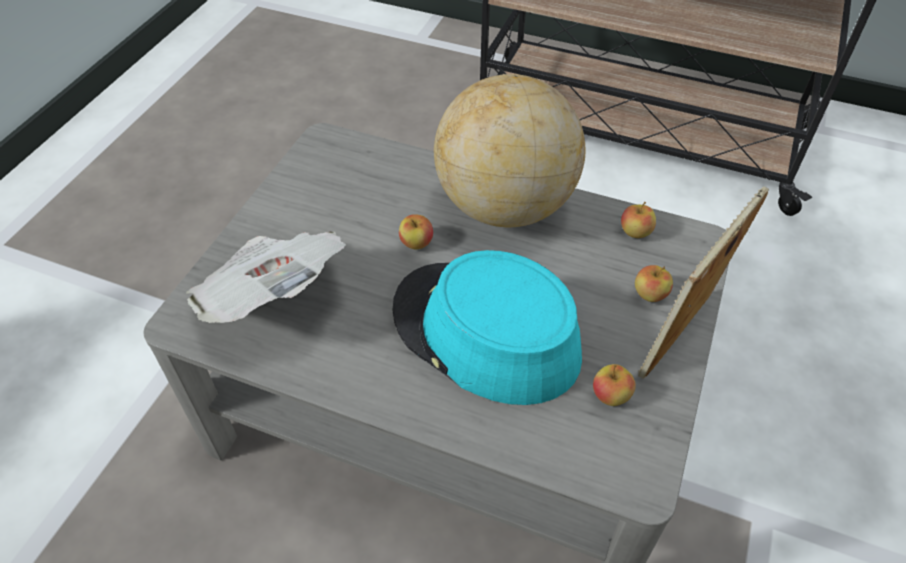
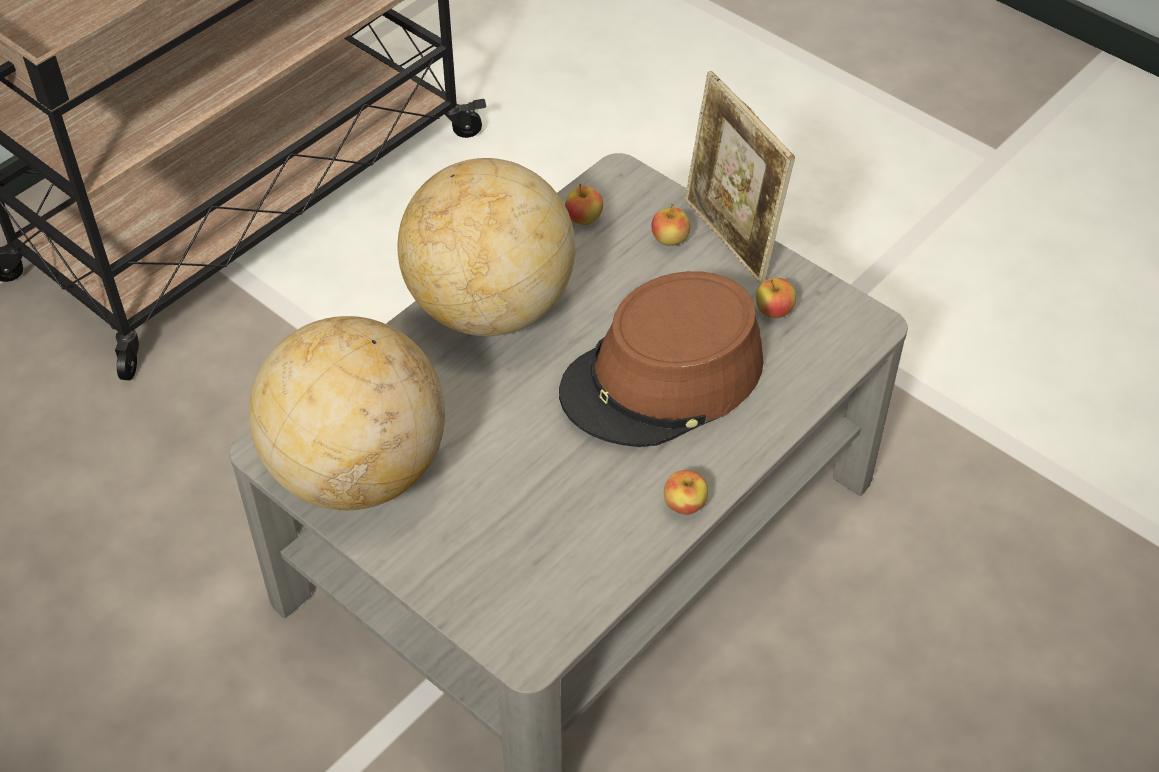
camera: 70 degrees left, 0 degrees up
newspaper [186,232,346,323] -> none
turquoise hat [393,250,582,405] -> brown hat [559,271,764,447]
apple [399,214,433,249] -> apple moved to [664,470,708,515]
none -> globe [249,316,445,510]

